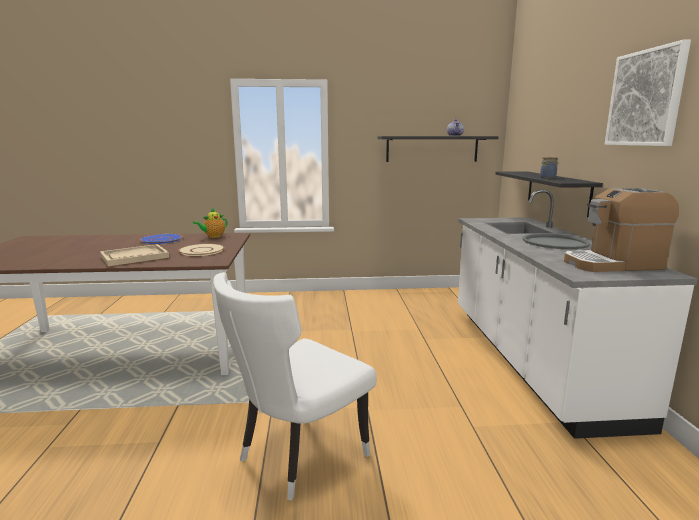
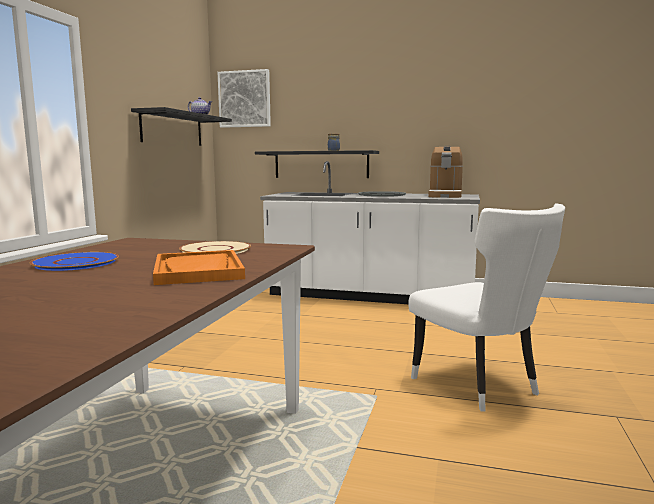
camera: 70 degrees left, 5 degrees down
beige tray [100,244,169,266] -> orange tray [153,250,245,285]
teapot [193,208,227,238] -> none
picture [604,39,691,146] -> picture moved to [217,69,271,128]

